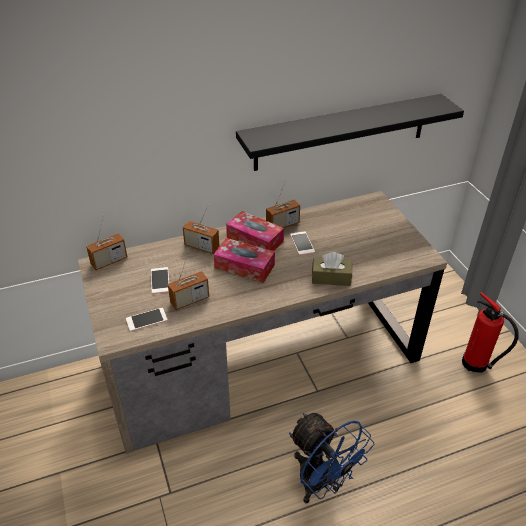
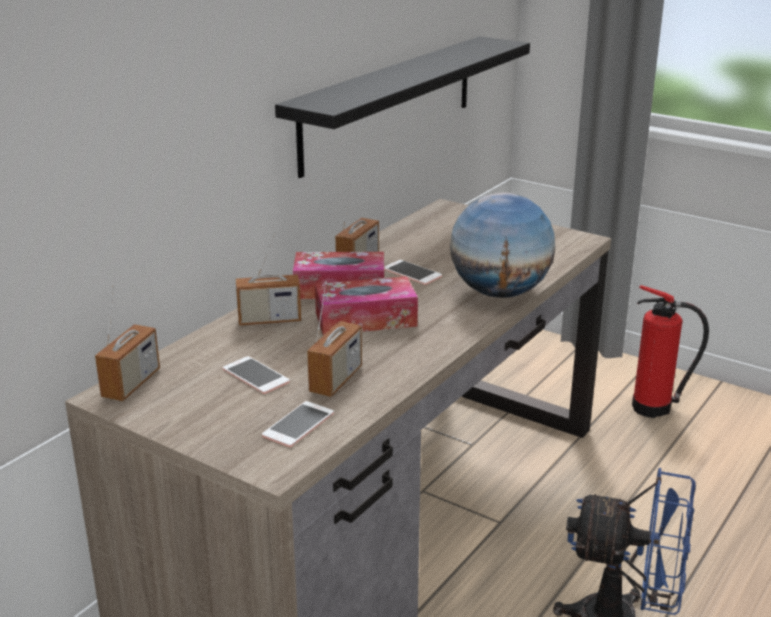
camera: 35 degrees left, 15 degrees down
brown tissue box [312,252,352,286] -> globe [450,193,555,298]

